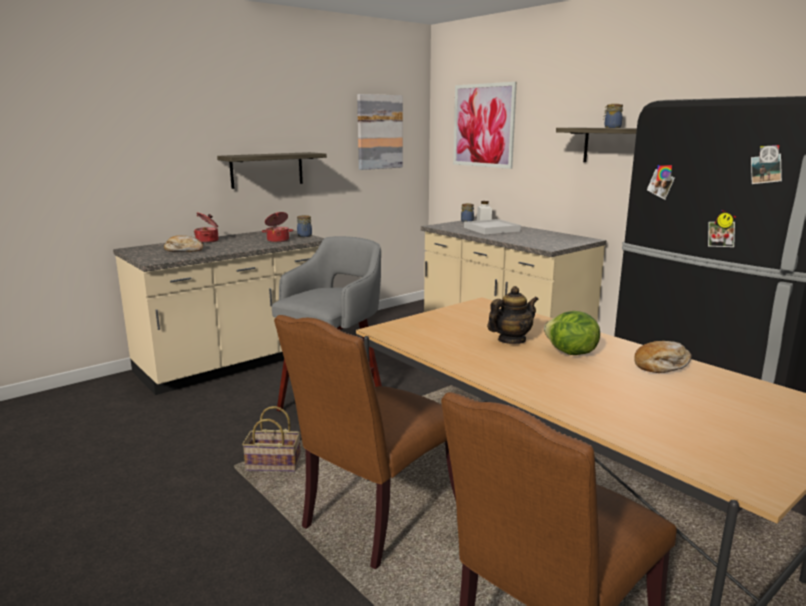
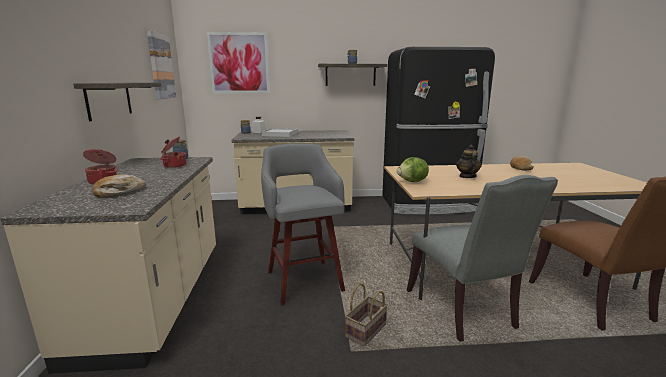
camera: 55 degrees left, 0 degrees up
brown chair [274,315,456,570] -> grey chair [407,175,558,342]
lettuce [544,311,600,355] -> lettuce moved to [397,157,429,182]

